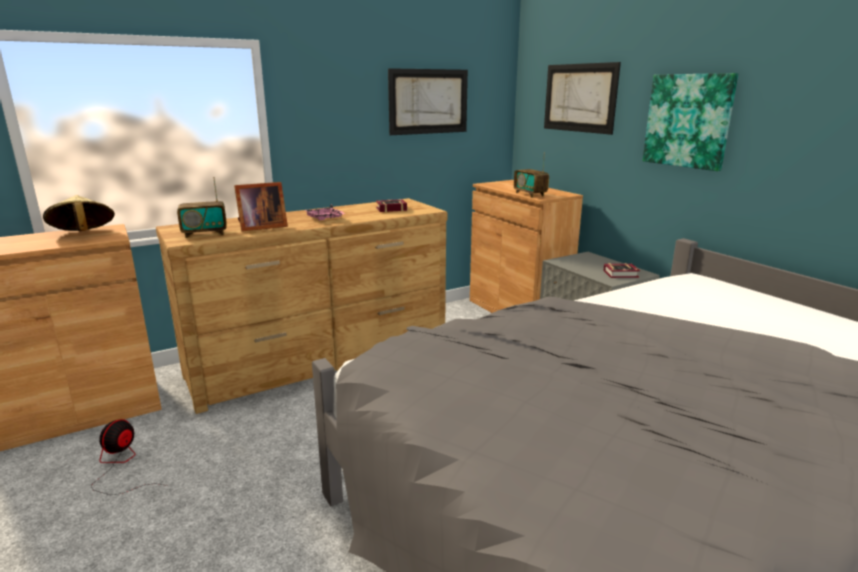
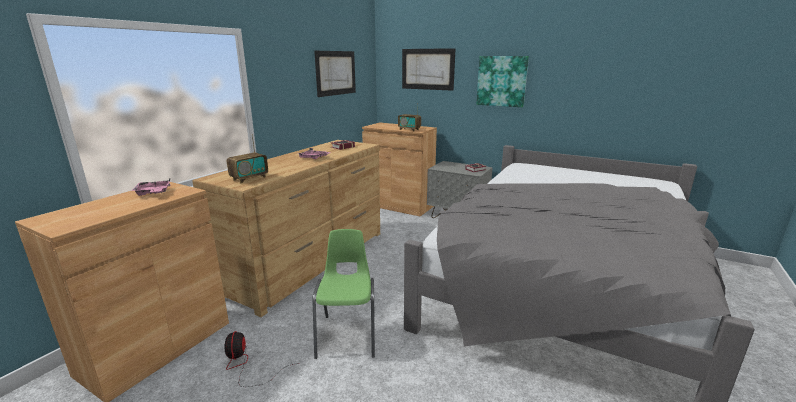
camera: 30 degrees left, 0 degrees up
beige hat [43,195,115,231] -> pink tray [131,178,170,196]
picture frame [234,182,288,232] -> none
none -> green chair [313,229,375,359]

